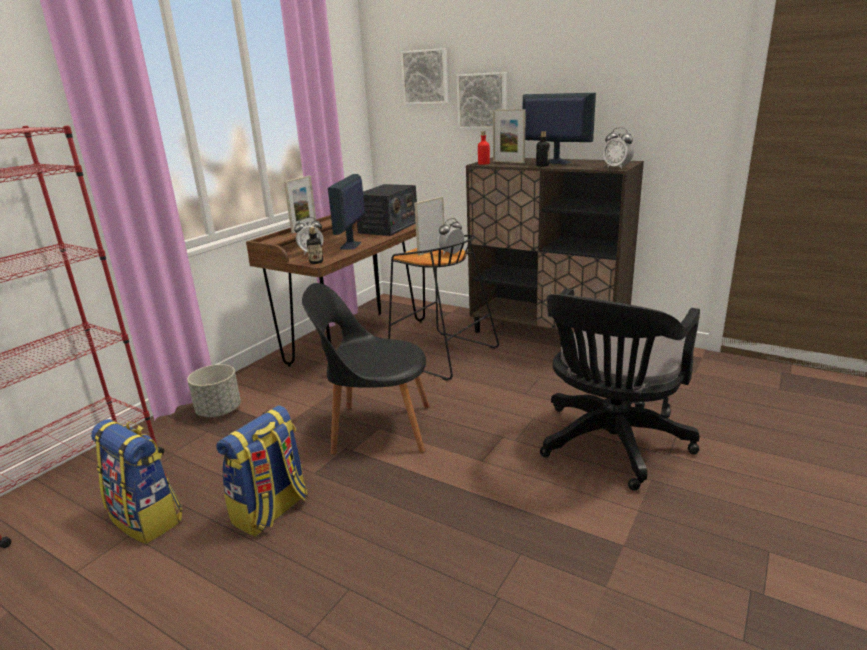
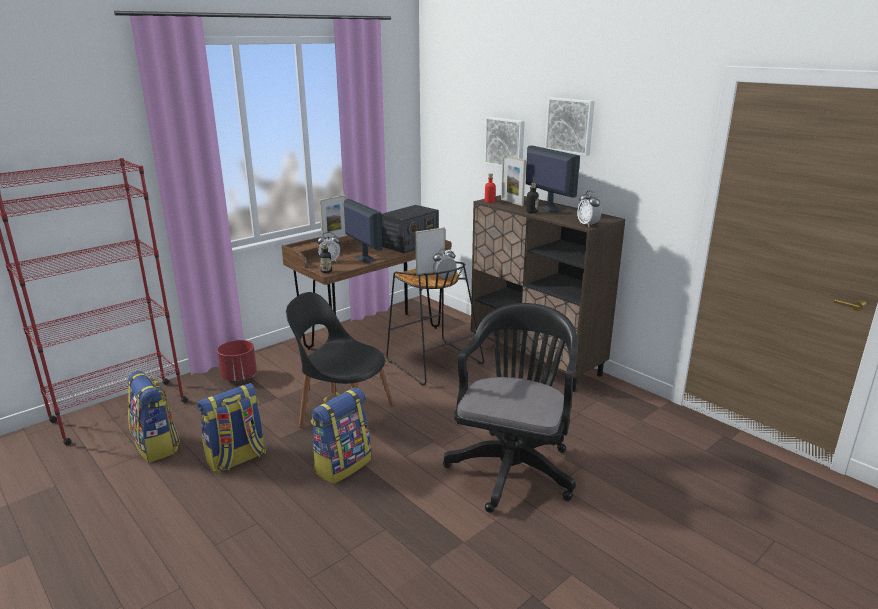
camera: 15 degrees right, 0 degrees up
grey planter [187,364,241,417] -> red planter [217,340,257,381]
monitor [328,174,365,249] -> monitor turned 120 degrees clockwise [344,199,382,263]
picture [401,48,448,105] -> picture moved to [545,97,595,156]
black office chair [540,288,700,491] -> black office chair turned 150 degrees clockwise [443,303,578,513]
none -> backpack [311,388,371,484]

